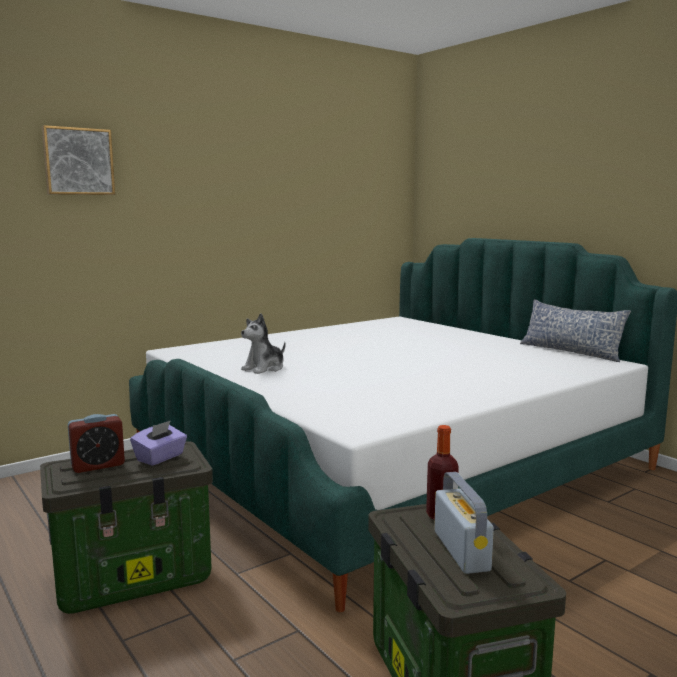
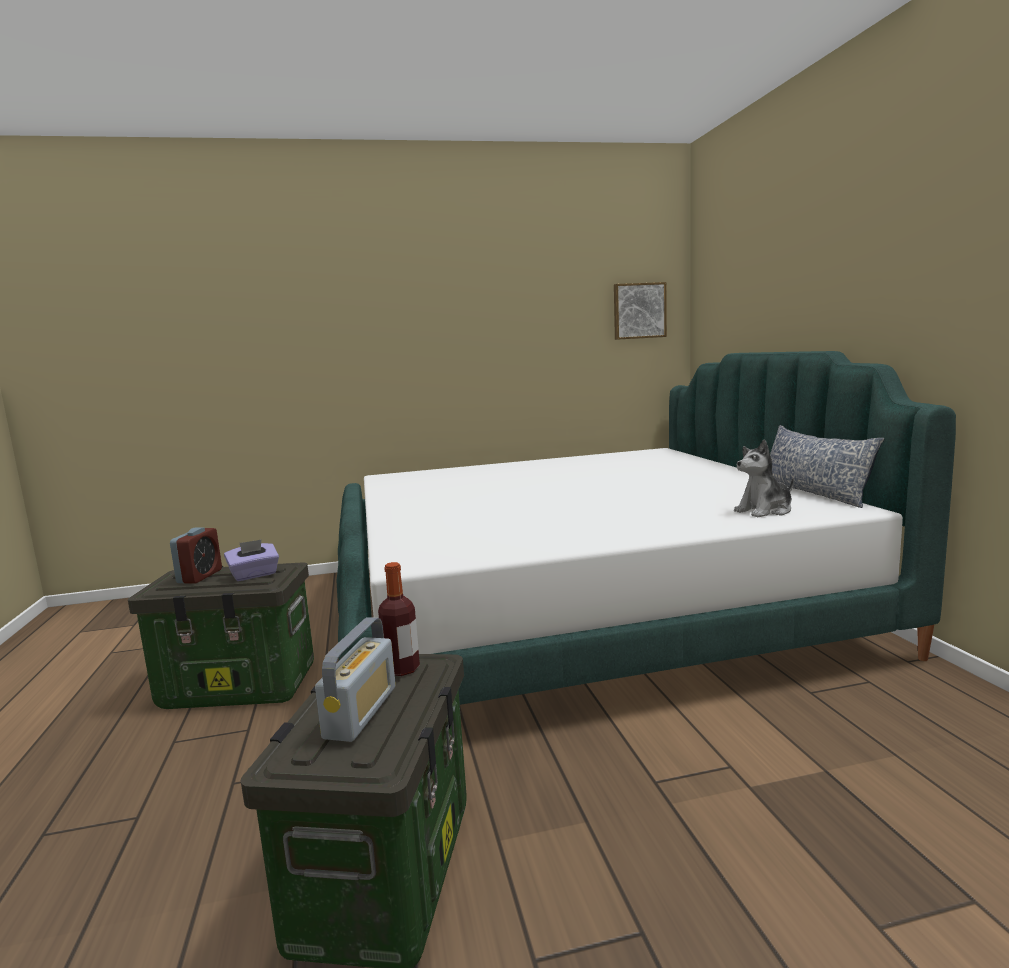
camera: 25 degrees right, 0 degrees up
picture [42,125,115,195] -> picture moved to [614,282,667,340]
alarm clock [68,414,125,473] -> alarm clock turned 75 degrees counterclockwise [170,527,222,584]
plush toy [241,313,286,374] -> plush toy moved to [734,439,794,518]

